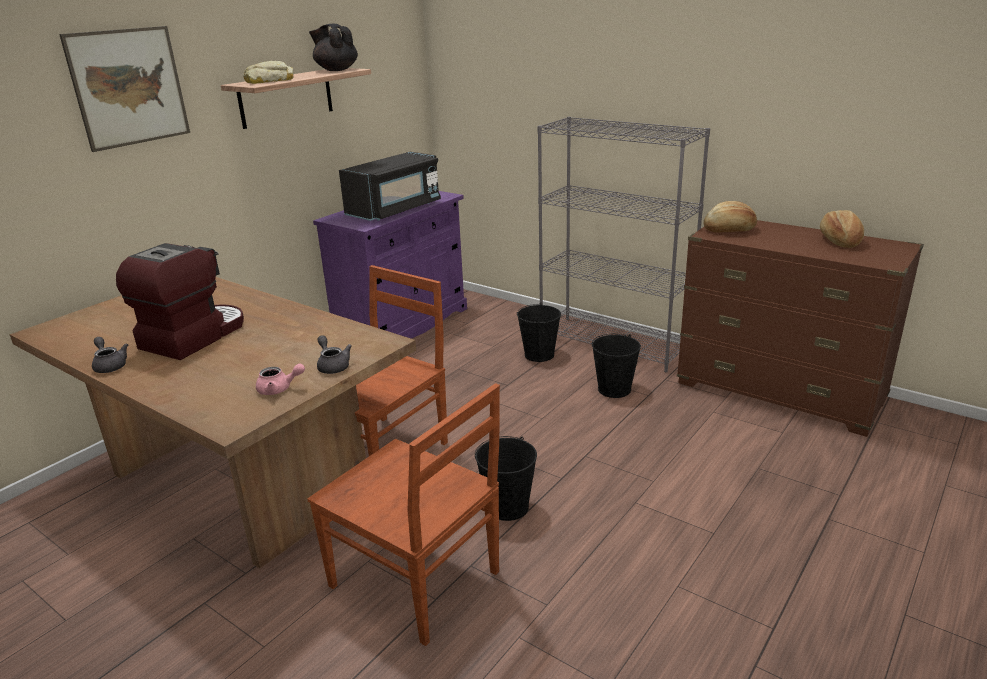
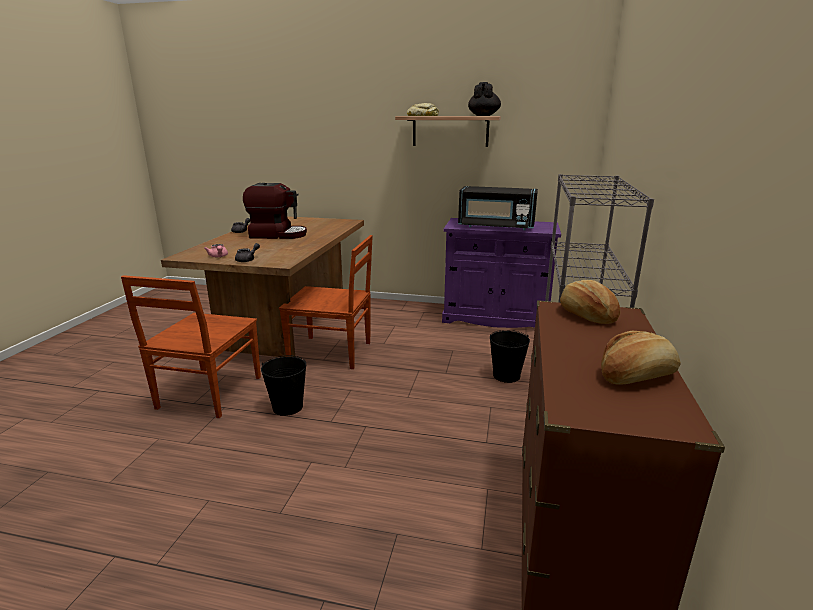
camera: 65 degrees right, 5 degrees down
picture [59,26,190,152] -> none
black bucket [592,334,641,398] -> none

